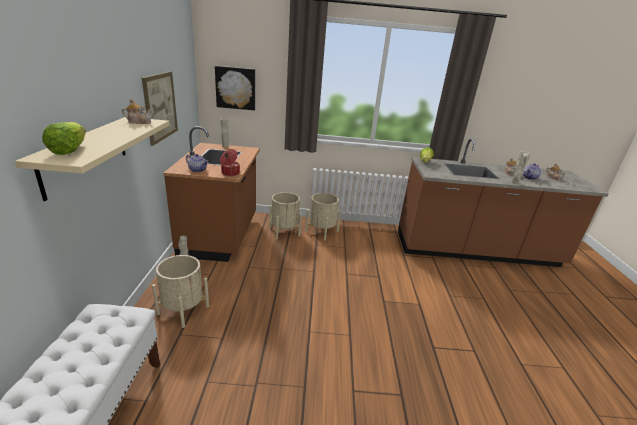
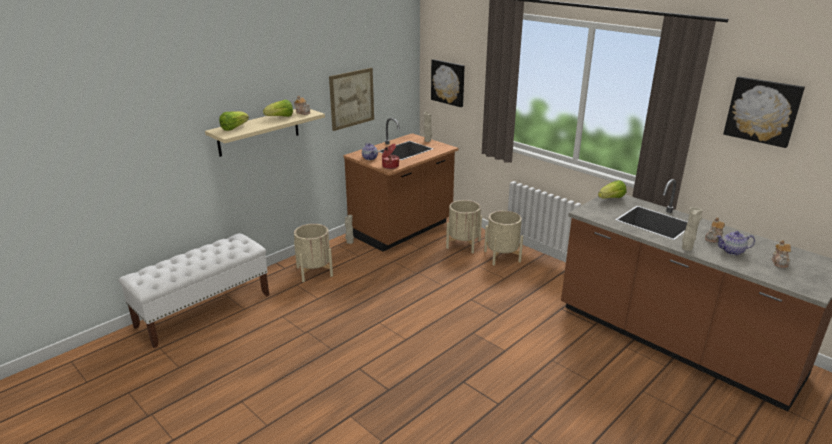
camera: 45 degrees right, 0 degrees up
none -> lettuce [263,100,293,117]
none -> picture [723,76,805,148]

